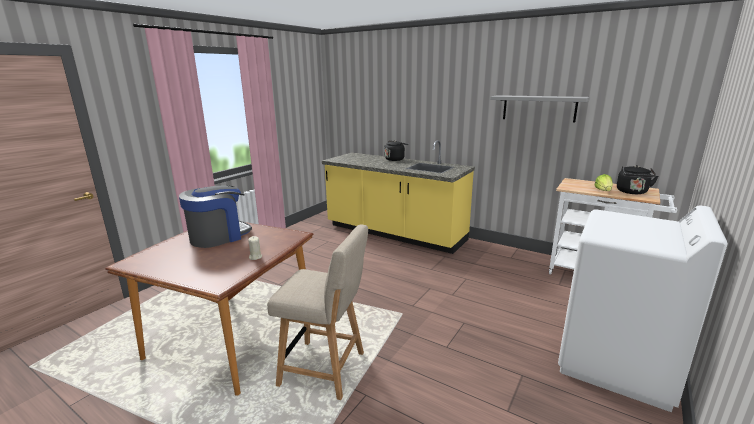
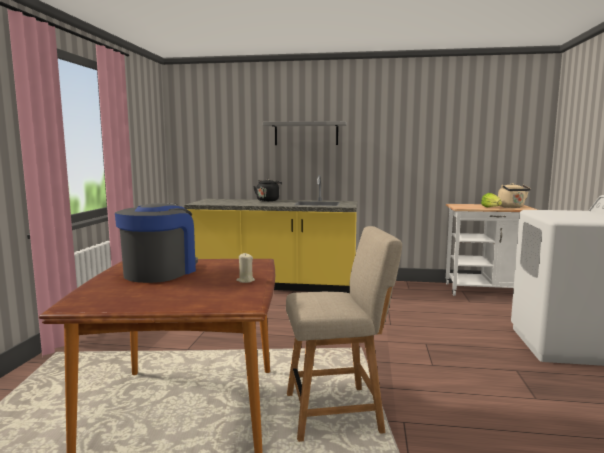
camera: 25 degrees left, 10 degrees down
grey shelf [490,95,590,123] -> grey shelf moved to [263,121,347,145]
black kettle [617,165,659,194] -> beige kettle [498,183,531,208]

